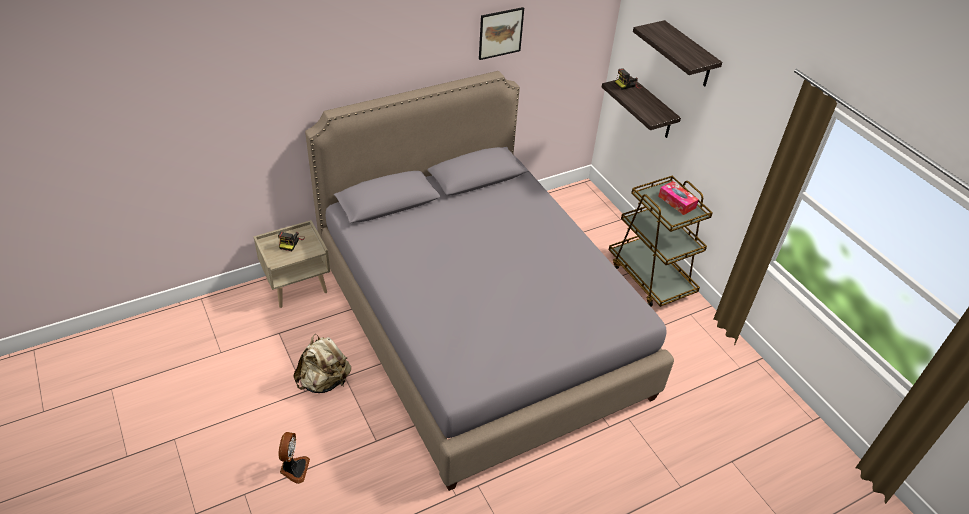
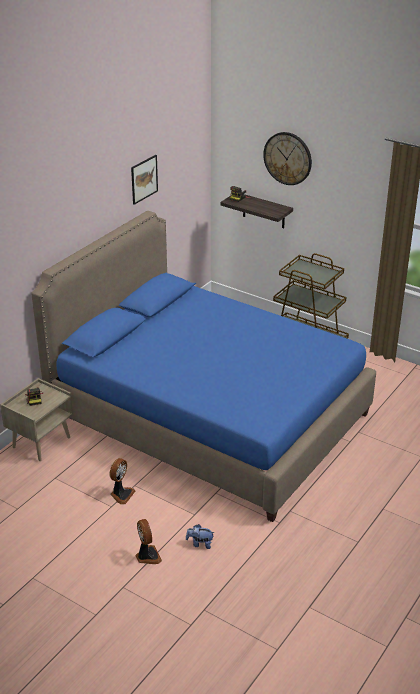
camera: 25 degrees left, 10 degrees down
beige backpack [293,334,351,393] -> fan [110,458,135,505]
grey bed [305,71,674,491] -> blue bed [31,211,376,522]
shelf [633,20,722,86] -> wall clock [263,132,312,185]
tissue box [658,181,699,215] -> none
none -> plush toy [186,524,215,549]

